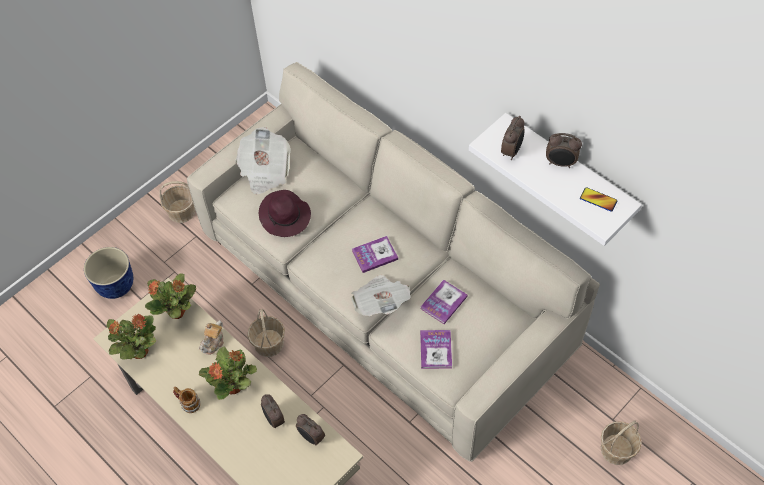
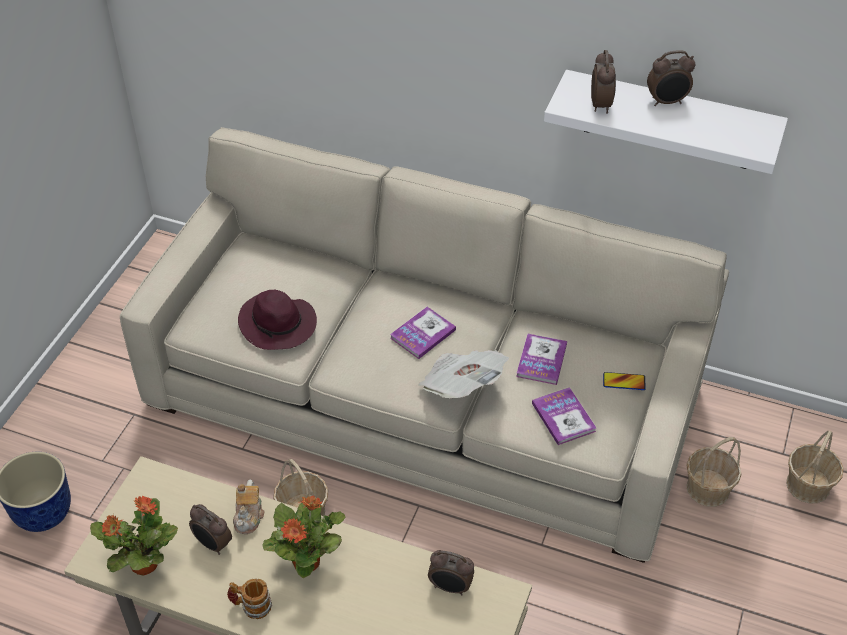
camera: 25 degrees left, 10 degrees down
potted plant [145,274,196,319] -> none
basket [159,181,195,223] -> basket moved to [686,437,742,507]
newspaper [235,127,291,195] -> none
alarm clock [261,394,285,428] -> alarm clock moved to [189,504,232,555]
phone [580,187,618,212] -> phone moved to [603,372,646,390]

